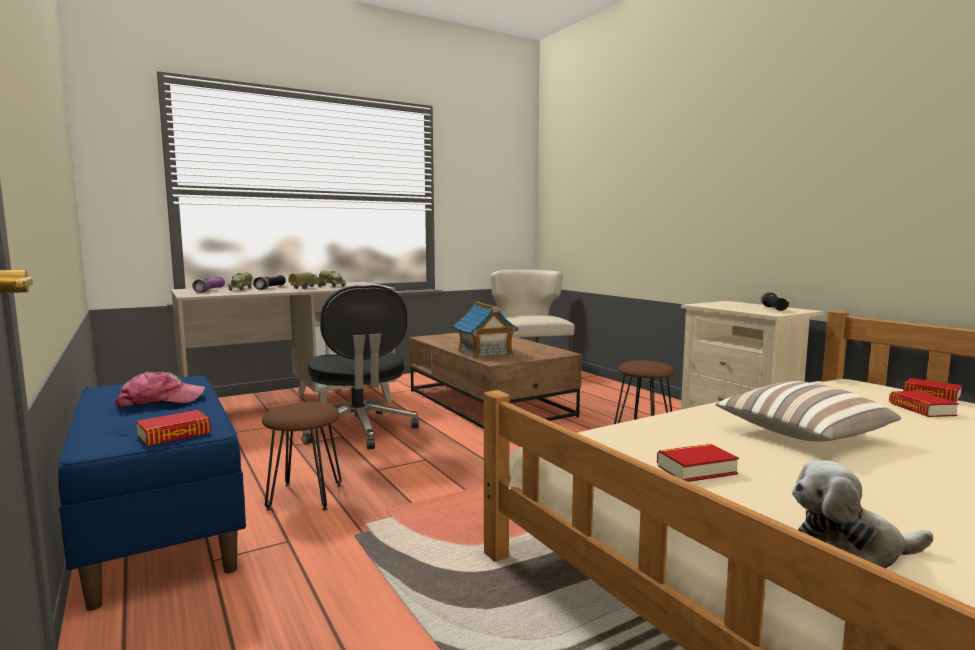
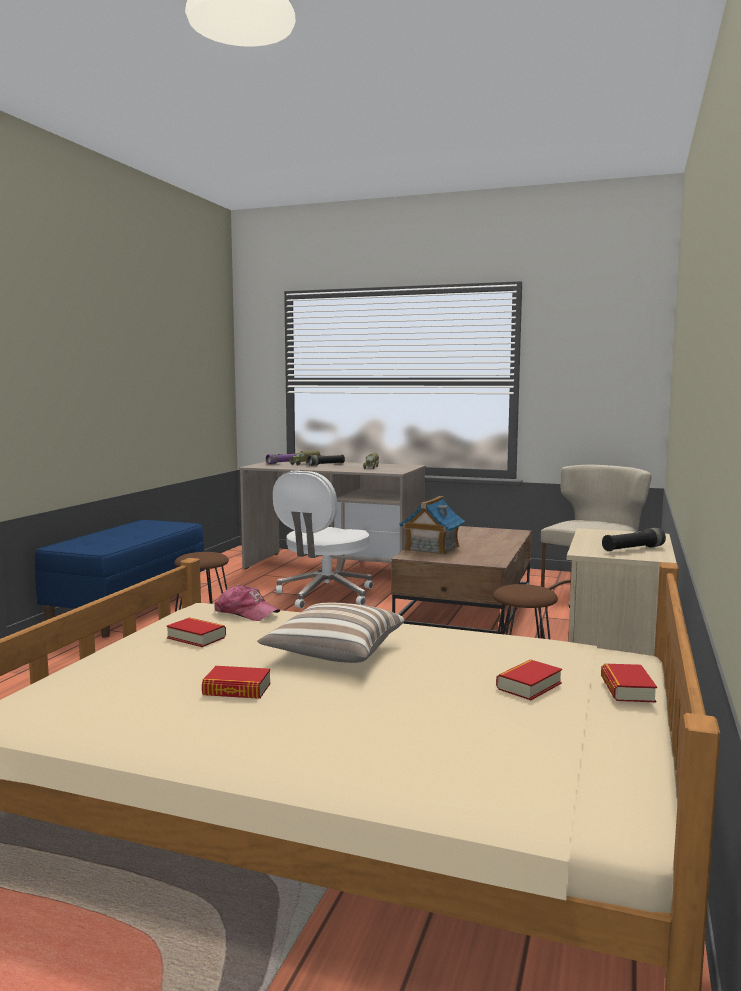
camera: 50 degrees right, 0 degrees up
cap [114,372,205,407] -> cap moved to [214,585,280,621]
book [136,410,211,446] -> book moved to [202,666,271,699]
toy truck [288,272,324,289] -> none
black office chair [301,285,419,449] -> white office chair [273,470,373,608]
plush toy [792,460,933,569] -> none

